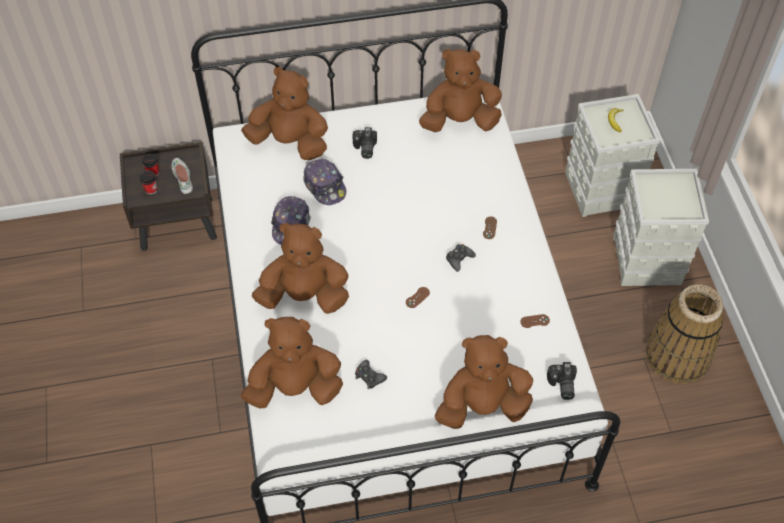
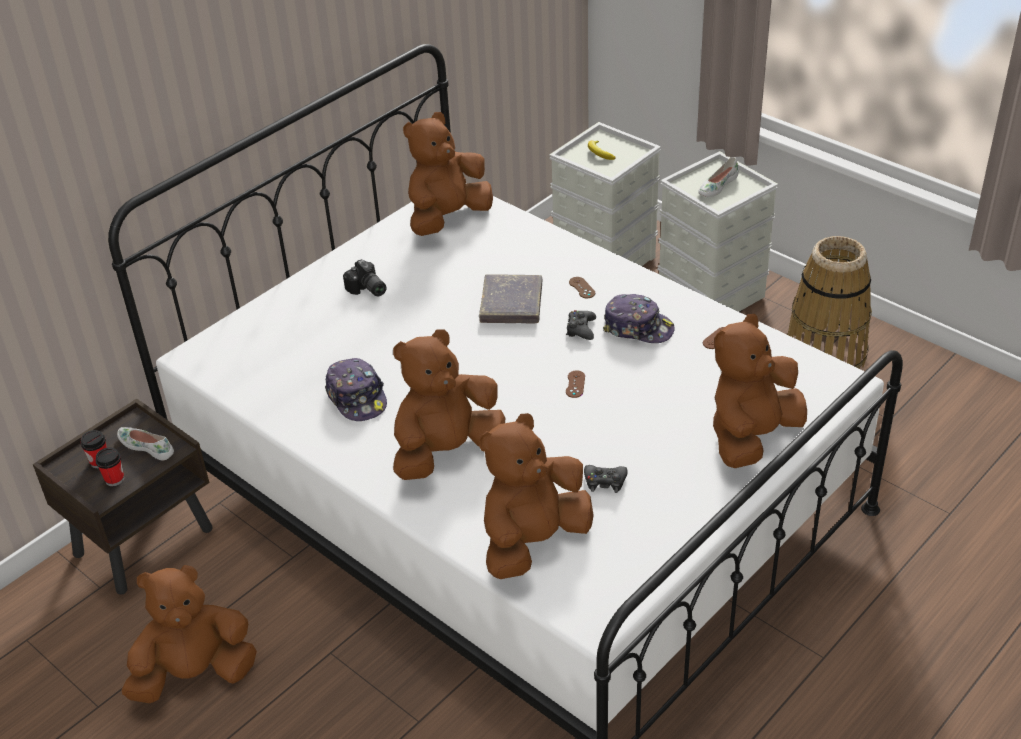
camera: 35 degrees left, 15 degrees down
brown plush toy [241,67,328,160] -> brown plush toy moved to [121,565,257,703]
cap [303,159,346,205] -> cap moved to [603,294,675,343]
camera [547,362,577,400] -> none
none -> grey book [479,274,543,323]
none -> white shoe [698,157,739,197]

